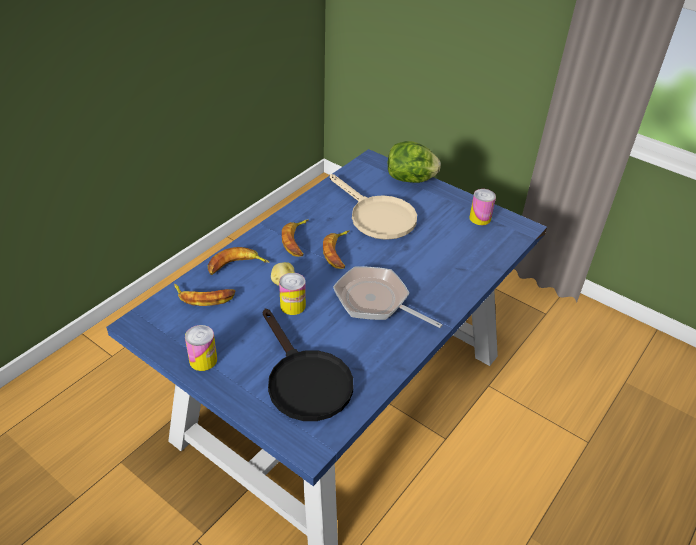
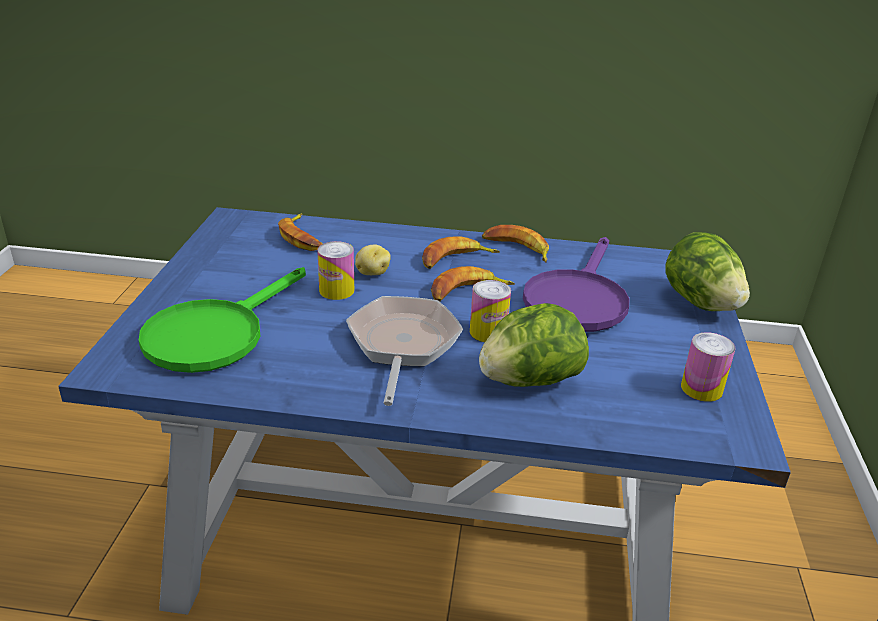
camera: 60 degrees right, 10 degrees down
can [185,325,217,371] -> can moved to [470,280,511,342]
banana [208,247,269,275] -> banana moved to [482,225,549,263]
black frying pan [263,309,353,421] -> green frying pan [139,267,306,373]
beige frying pan [330,174,417,240] -> purple frying pan [523,237,630,332]
none -> lettuce [479,303,589,387]

